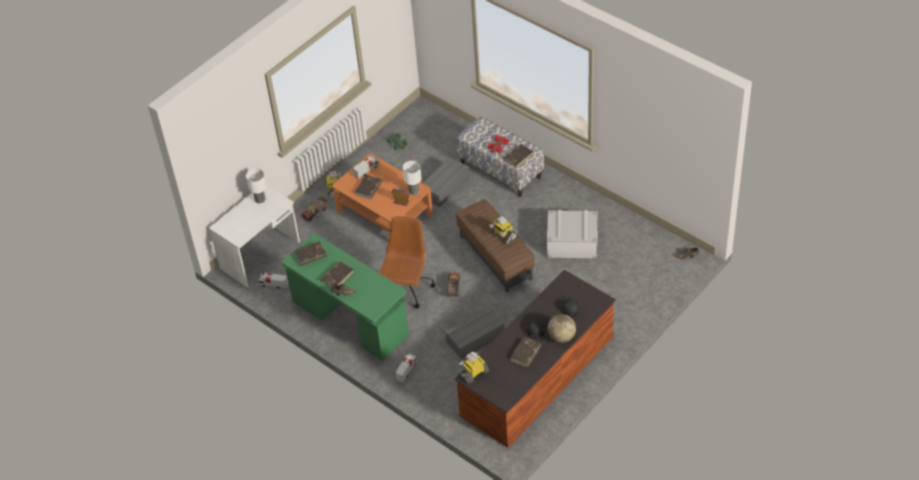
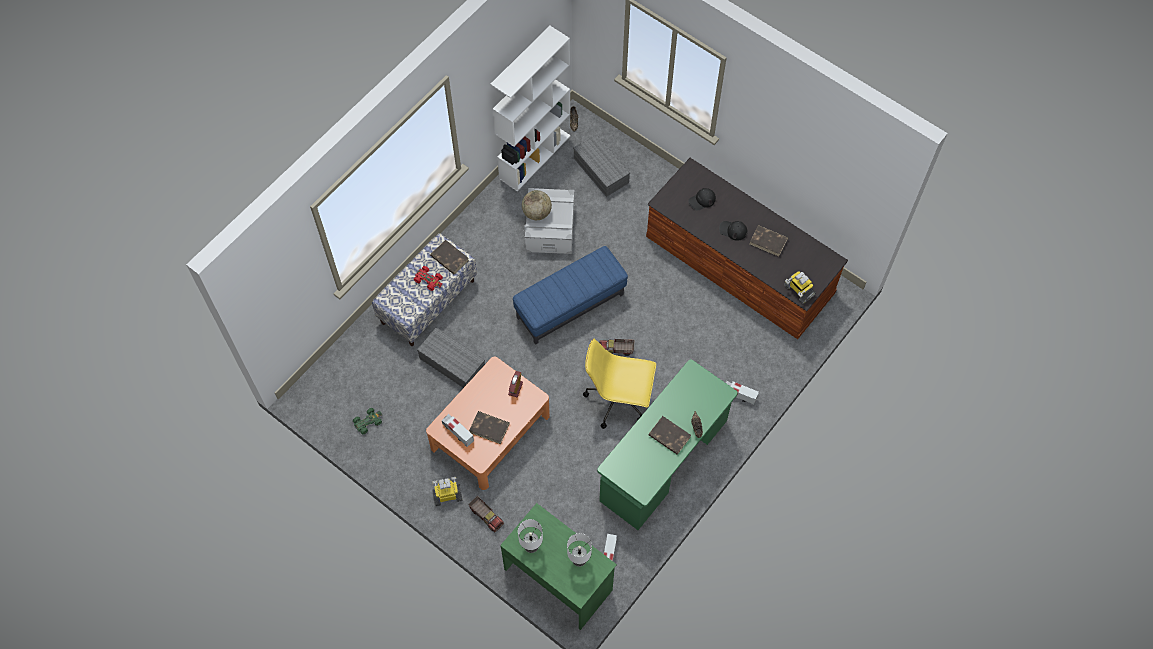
camera: 95 degrees left, 15 degrees up
white desk [209,185,300,287] -> green desk [500,503,617,630]
brown book [294,241,327,266] -> none
brown office chair [379,216,436,308] -> yellow office chair [583,339,656,429]
table lamp [403,161,421,195] -> table lamp moved to [567,533,592,567]
grey storage box [445,307,505,359] -> grey storage box moved to [573,134,630,197]
brown ottoman [456,199,534,293] -> blue ottoman [513,246,628,345]
toy robot [489,216,517,244] -> none
globe [548,314,576,343] -> globe moved to [522,190,552,220]
none -> white bookcase [490,26,571,191]

